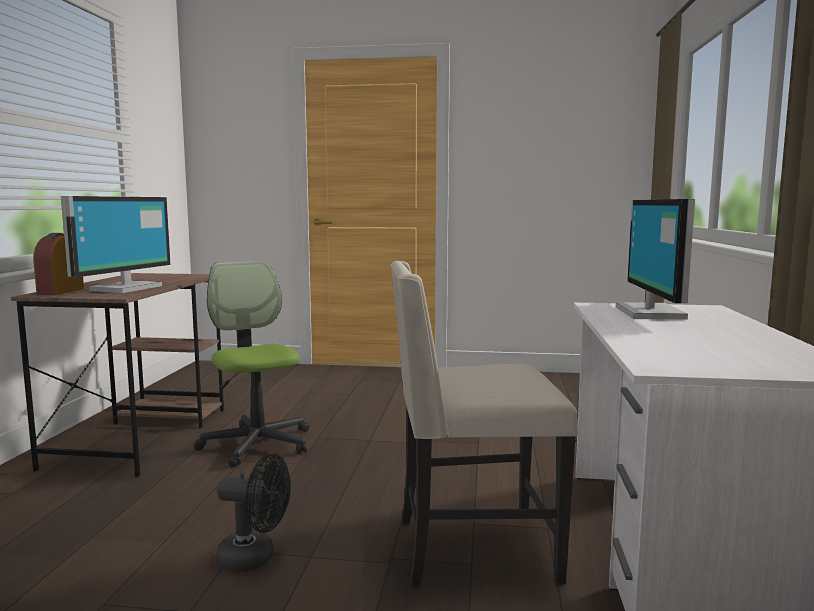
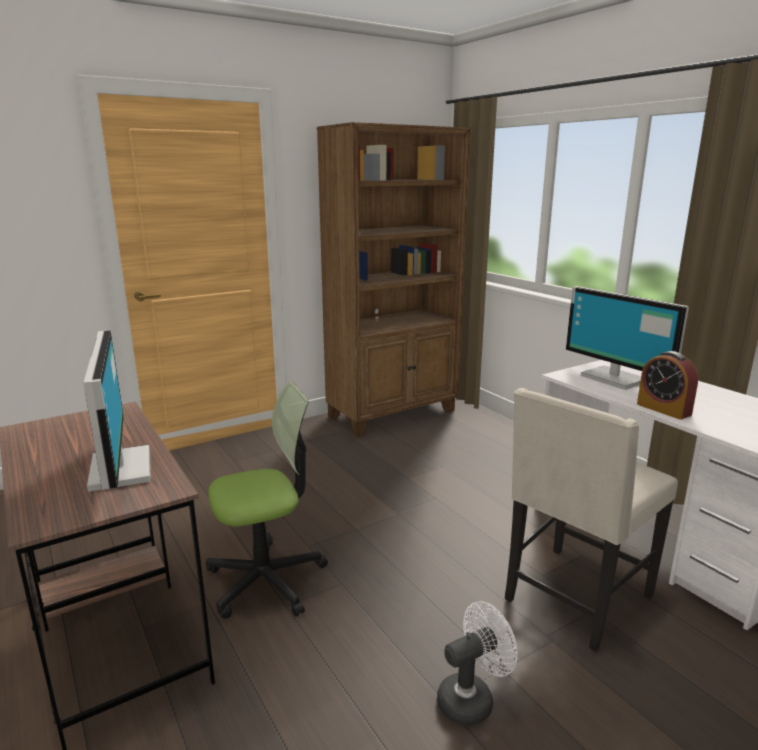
camera: 40 degrees left, 10 degrees up
alarm clock [33,233,84,295] -> alarm clock moved to [637,351,698,420]
office chair [194,261,309,468] -> office chair turned 135 degrees clockwise [206,382,328,619]
black fan [215,454,291,572] -> white fan [437,601,518,726]
none -> brown bookcase [317,122,471,436]

